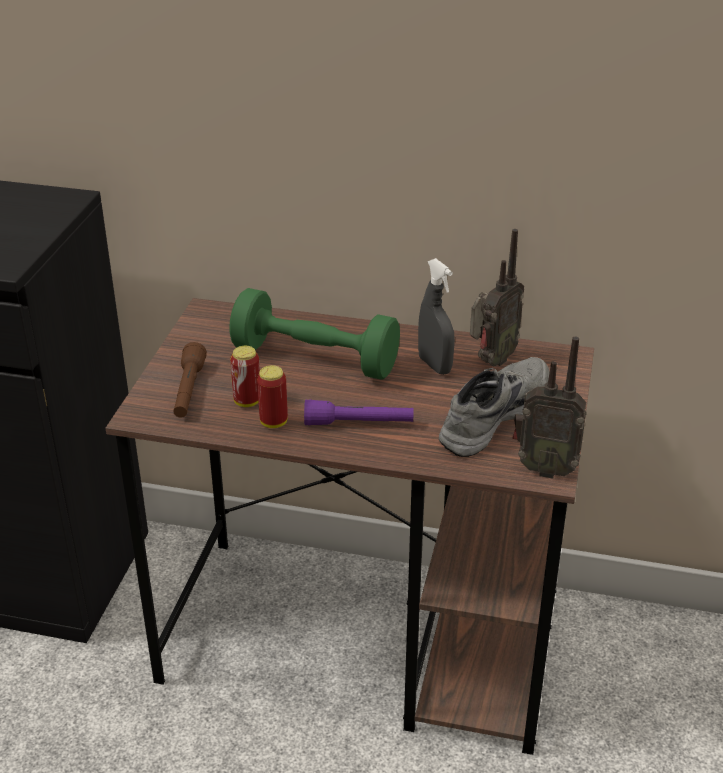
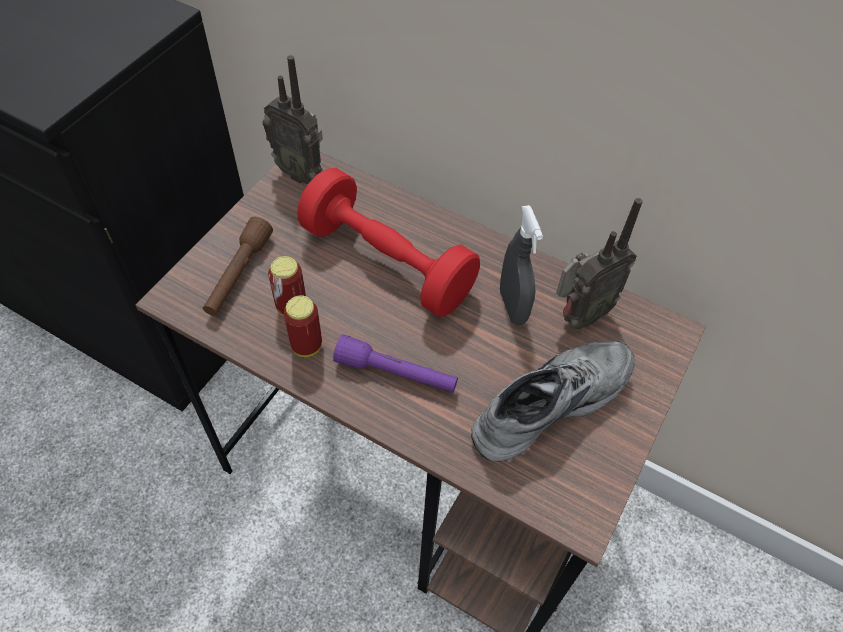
camera: 15 degrees right, 20 degrees up
green dumbbell [229,288,400,379] -> red dumbbell [297,168,480,317]
radio [513,337,587,479] -> radio moved to [262,55,323,184]

